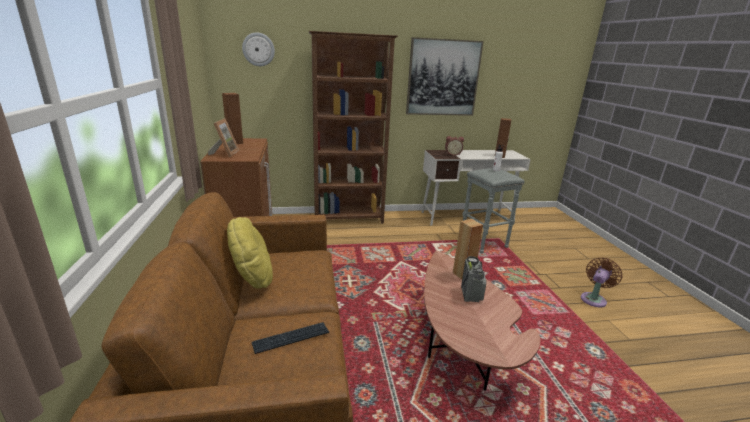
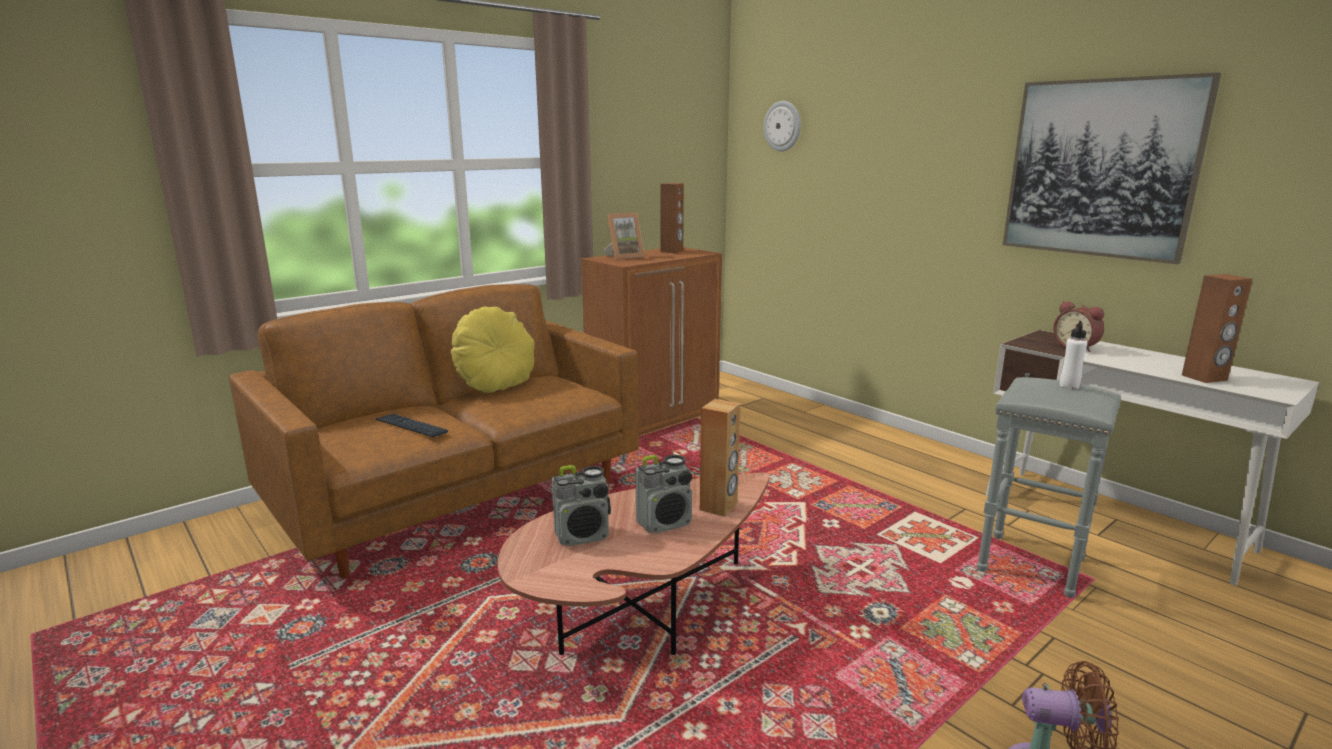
camera: 60 degrees right, 5 degrees down
brown bookcase [309,31,398,224] -> none
none -> radio [552,465,611,546]

